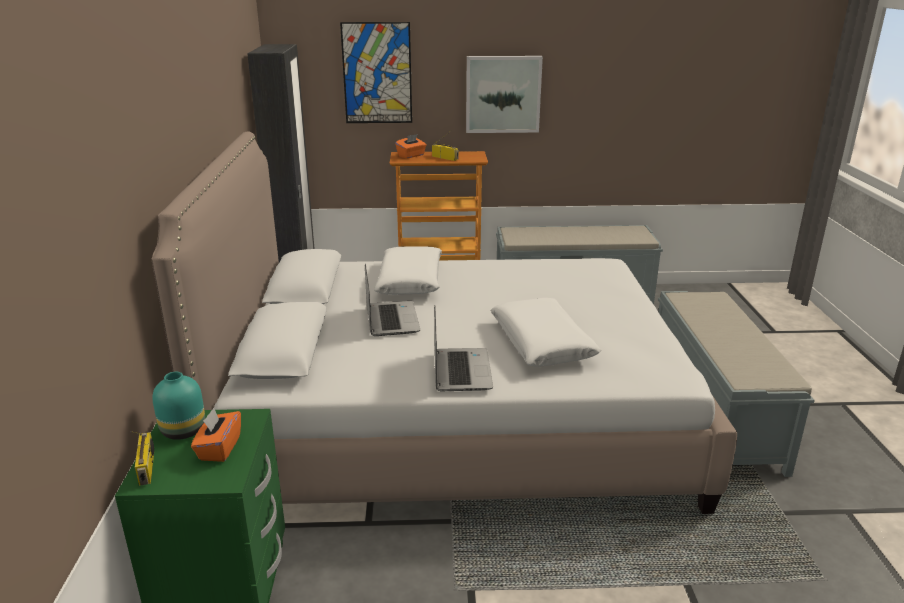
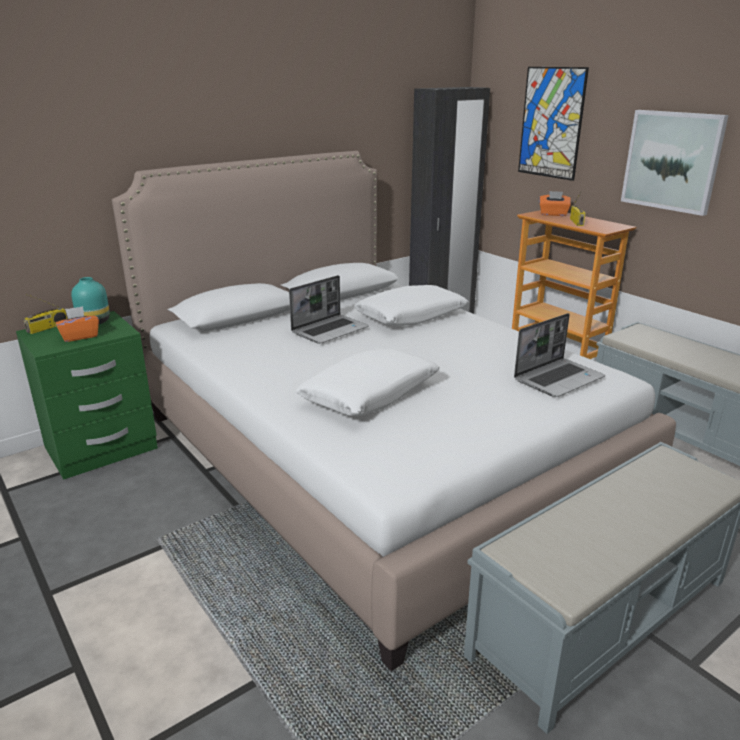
camera: 55 degrees right, 0 degrees up
laptop [434,306,493,391] -> laptop moved to [514,313,605,397]

